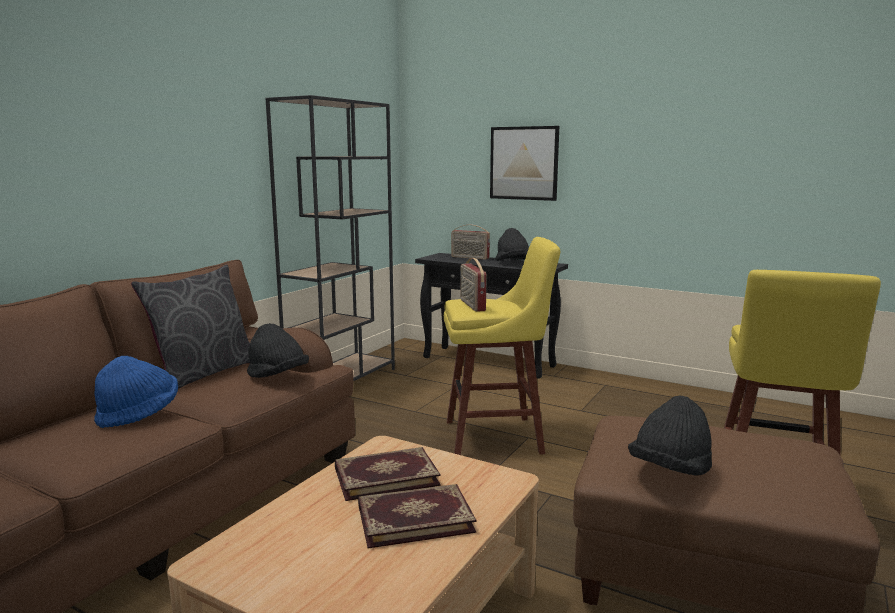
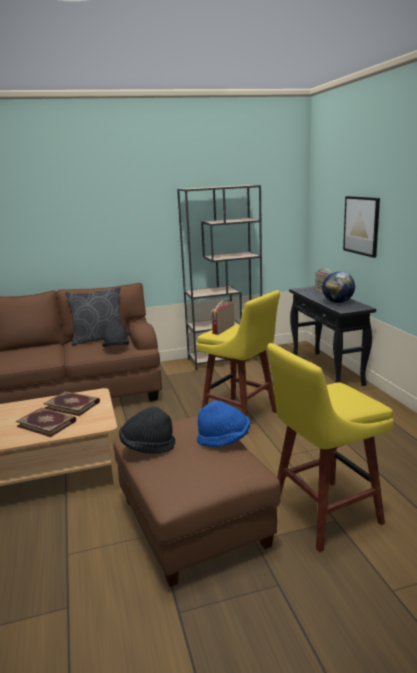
camera: 45 degrees right, 5 degrees up
blue hat [94,356,178,428] -> blue hat moved to [197,400,250,447]
black hat [495,228,529,261] -> globe [322,271,355,303]

